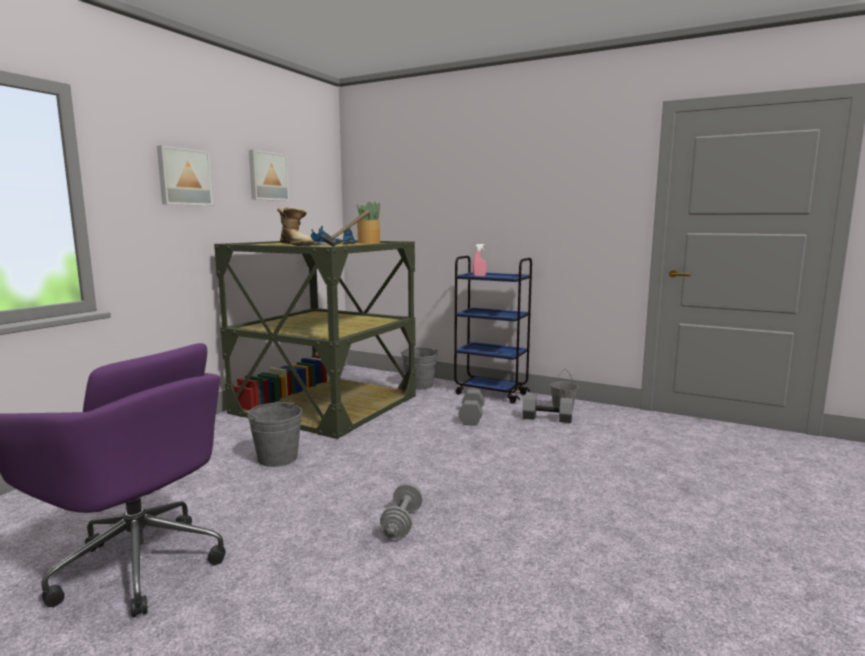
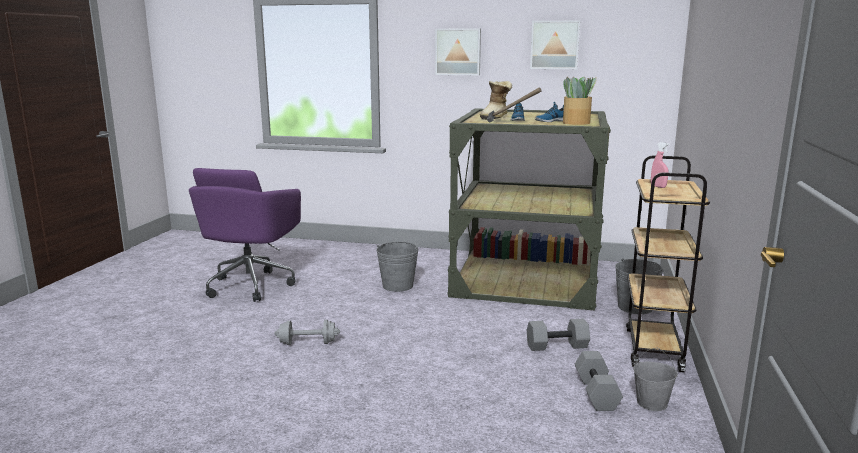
camera: 75 degrees right, 5 degrees up
blue cart [454,256,532,404] -> brown cart [626,155,710,372]

